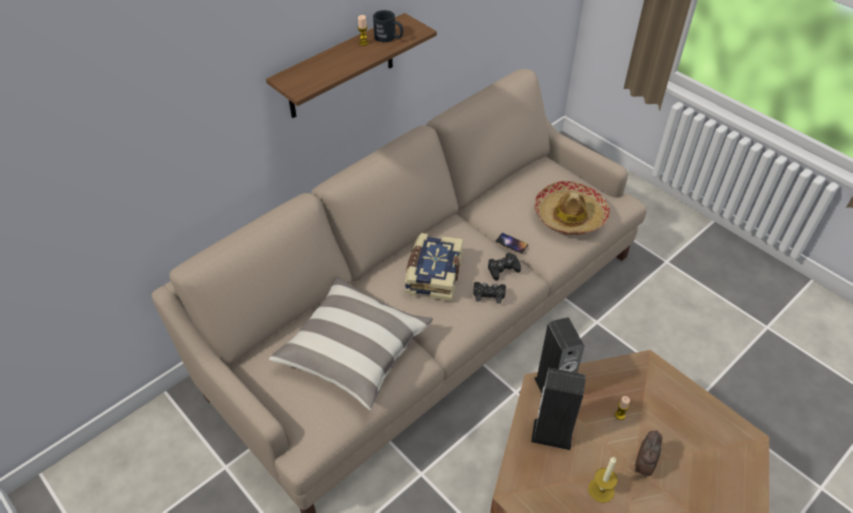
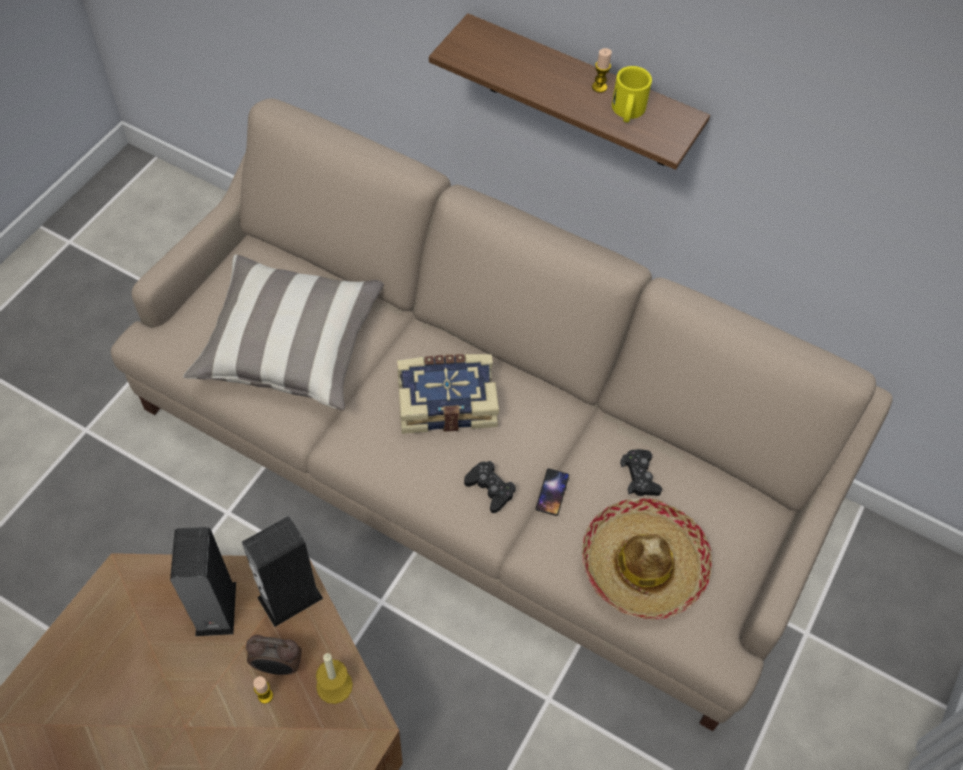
camera: 70 degrees right, 10 degrees up
black mug [373,10,403,42] -> yellow mug [612,66,652,123]
black game controller [473,282,506,304] -> black game controller moved to [620,449,662,496]
candle [588,457,618,503] -> candle moved to [316,653,353,704]
alarm clock [635,430,662,478] -> alarm clock moved to [246,635,302,675]

